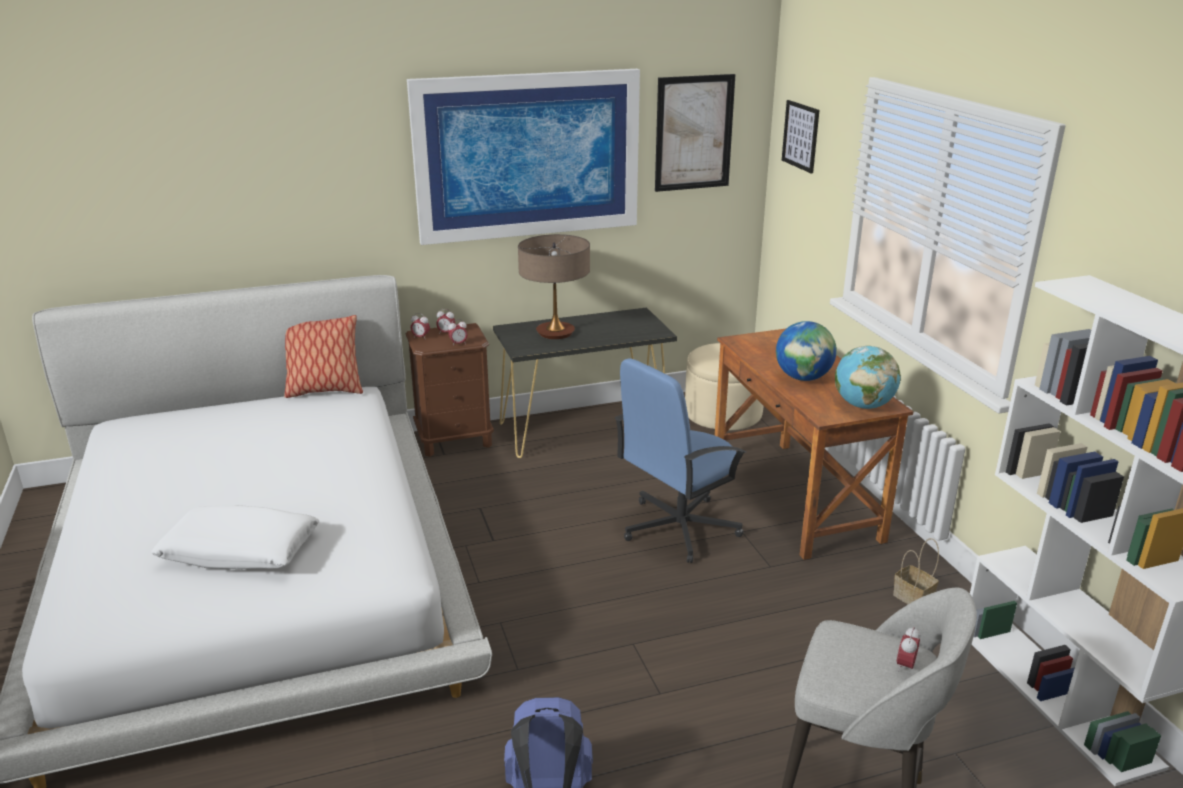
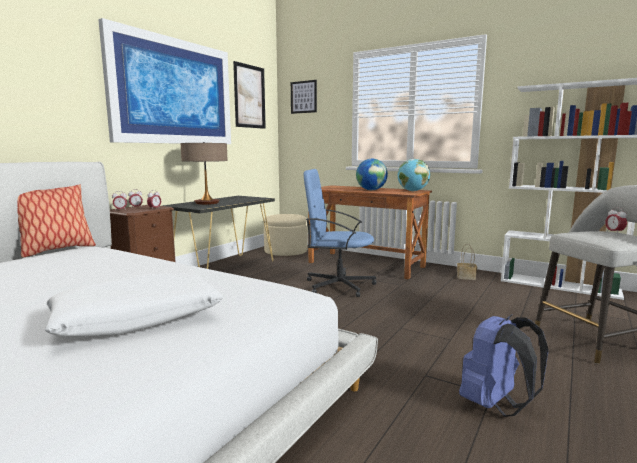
camera: 40 degrees left, 15 degrees down
blue office chair [615,358,747,563] -> blue office chair turned 90 degrees clockwise [304,169,376,297]

